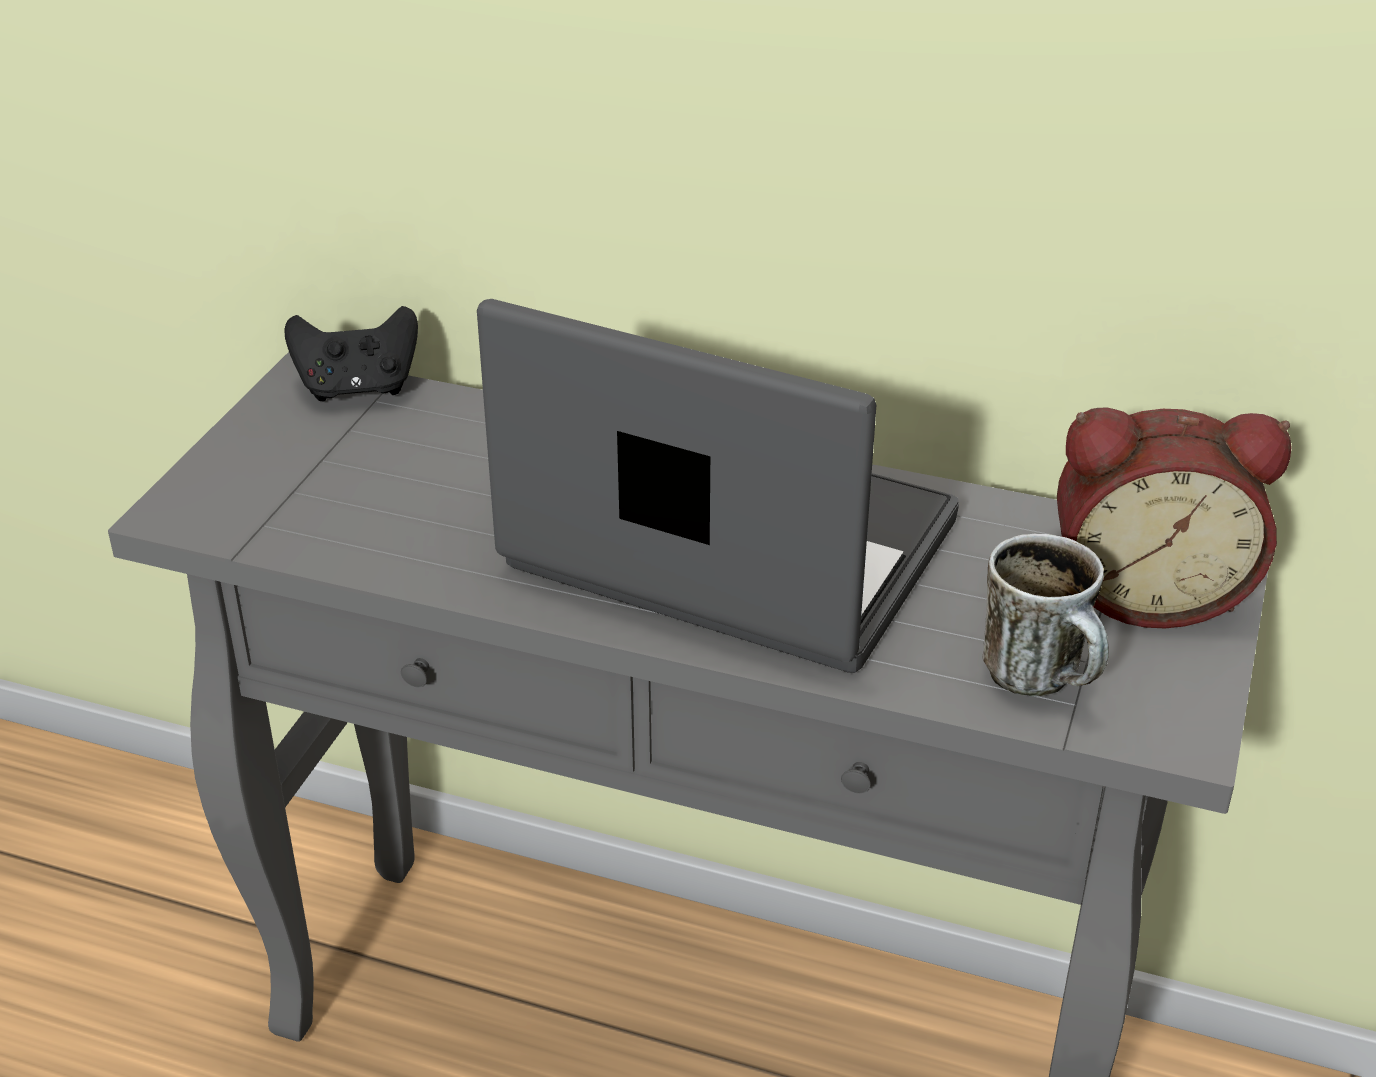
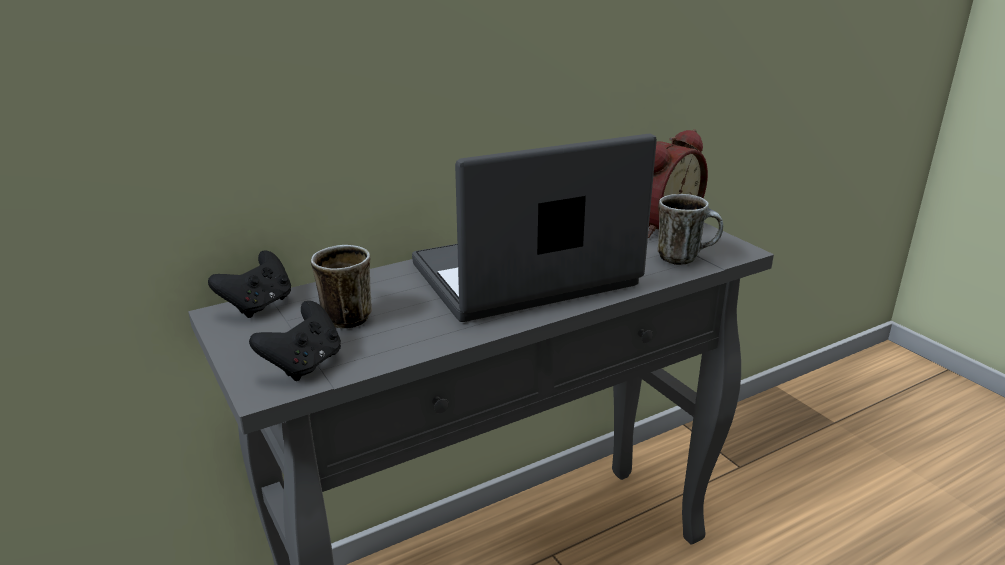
camera: 50 degrees left, 10 degrees down
none -> black game controller [249,301,341,381]
none -> mug [311,245,372,329]

